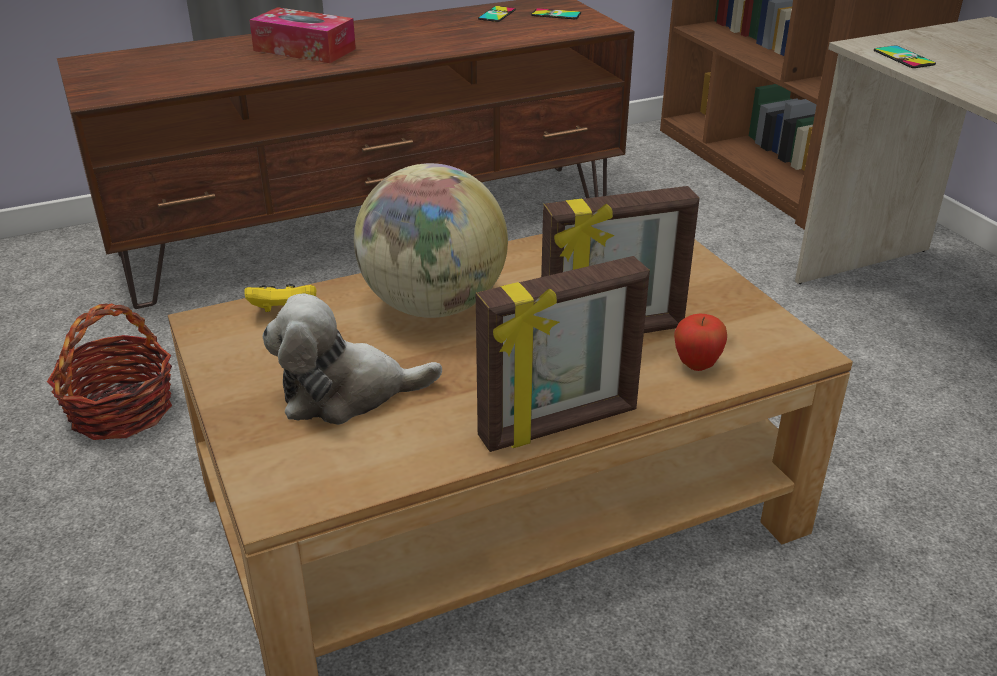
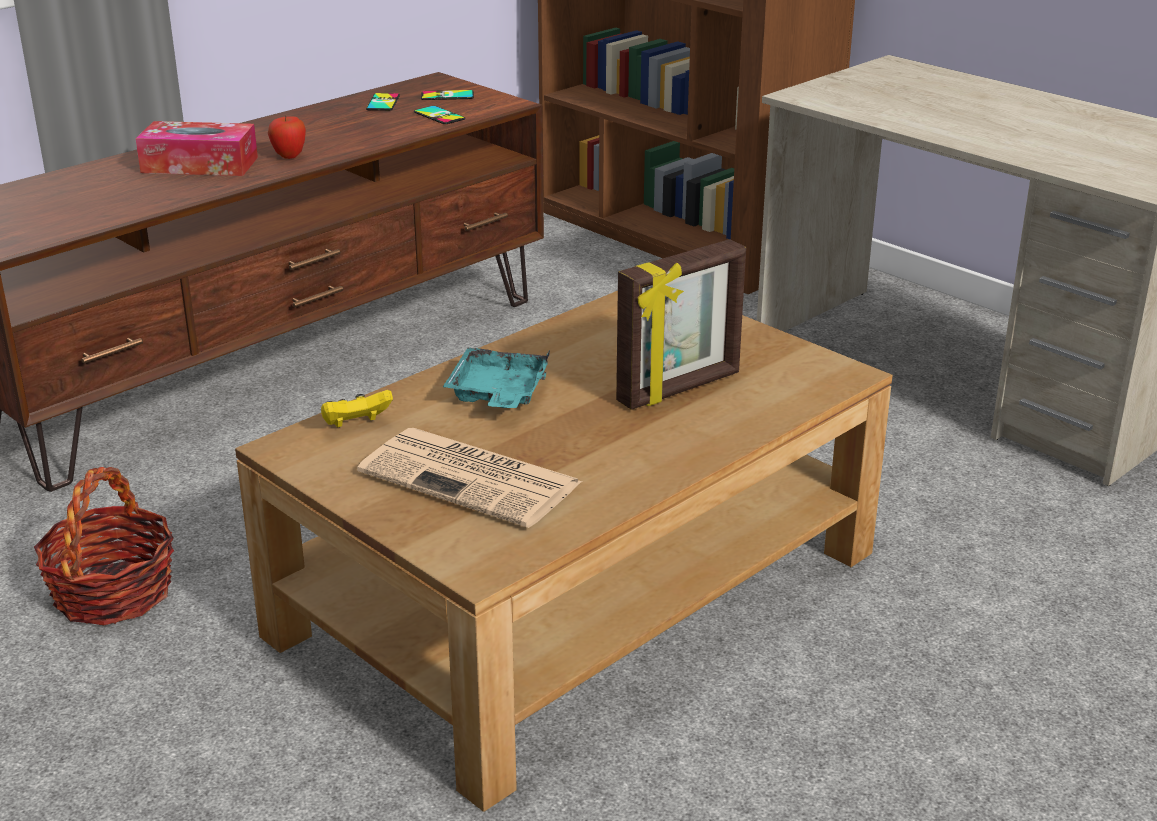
camera: 20 degrees left, 5 degrees down
plush toy [262,294,442,425] -> newspaper [357,428,582,528]
globe [354,163,508,318] -> turquoise tray [443,348,550,408]
picture frame [476,256,650,452] -> none
apple [674,313,727,371] -> apple moved to [268,117,306,159]
phone [874,45,936,68] -> phone moved to [414,106,465,124]

